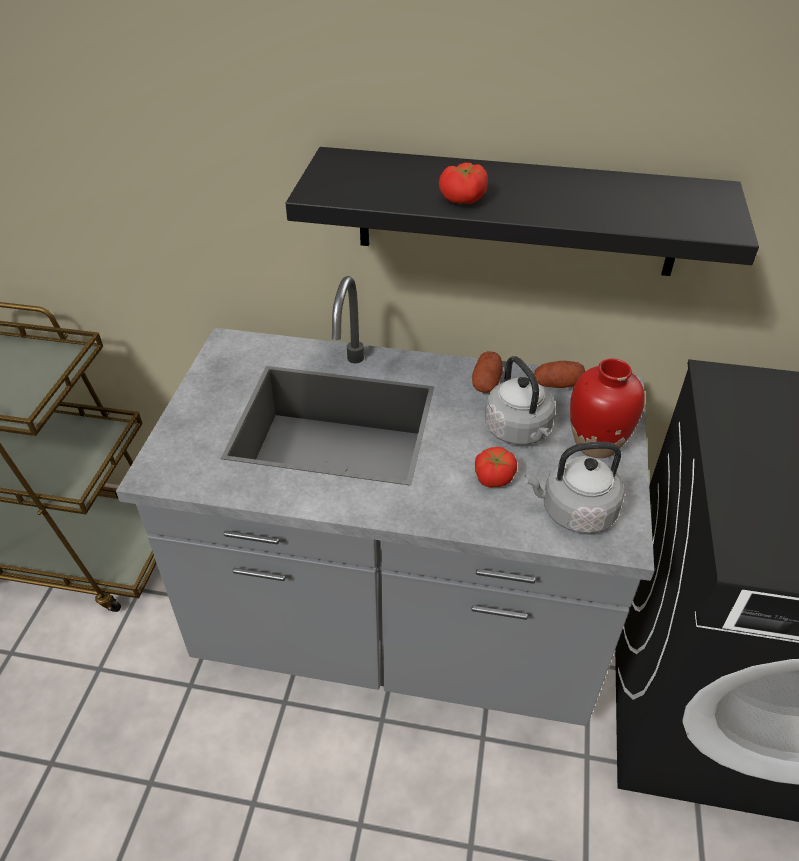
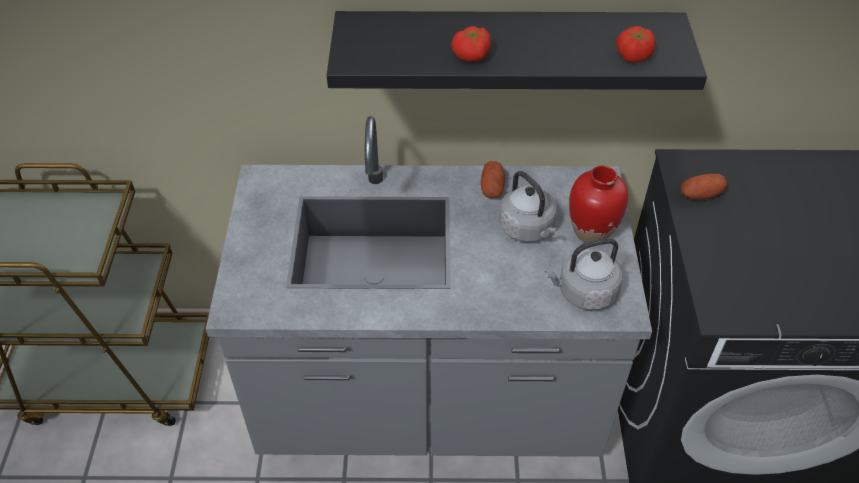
camera: 10 degrees left, 5 degrees up
tomato [475,447,517,487] -> tomato moved to [616,26,656,63]
potato [534,361,585,388] -> potato moved to [681,174,727,199]

